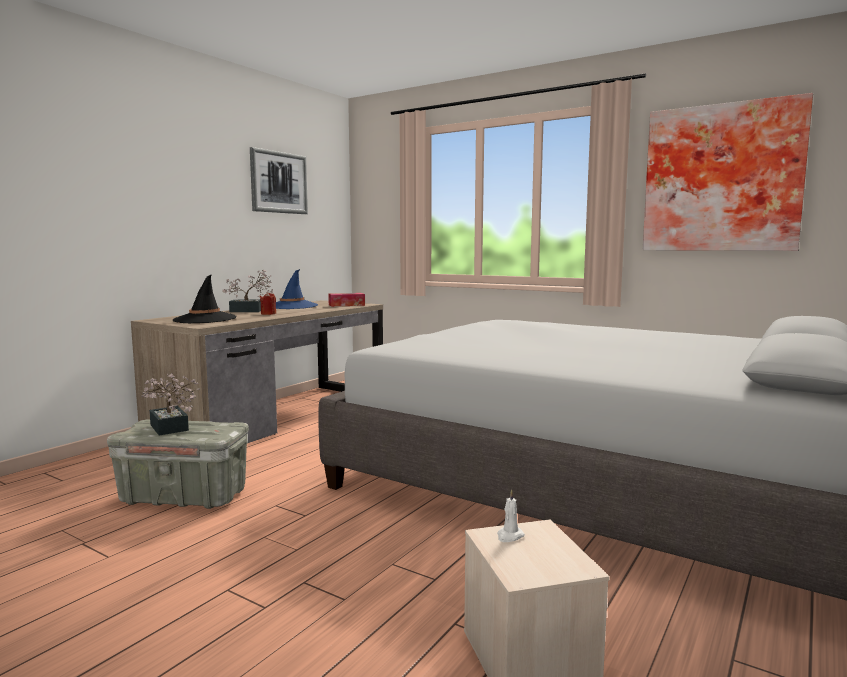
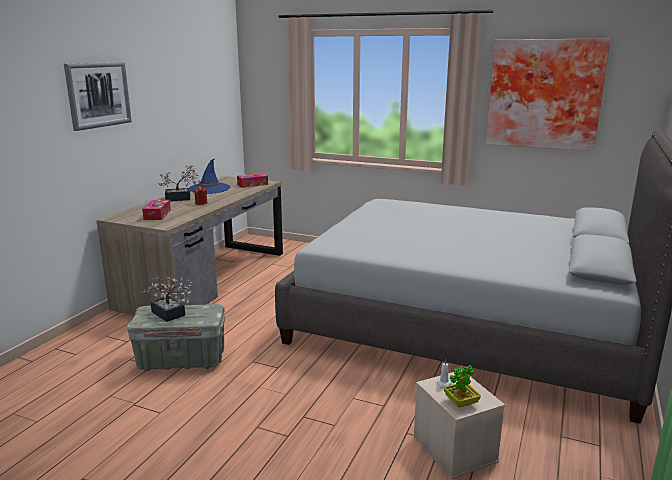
camera: 10 degrees left, 10 degrees up
black hat [173,274,237,323] -> tissue box [142,200,171,220]
picture [250,147,308,214] -> picture moved to [64,62,132,131]
none -> potted plant [444,365,481,408]

